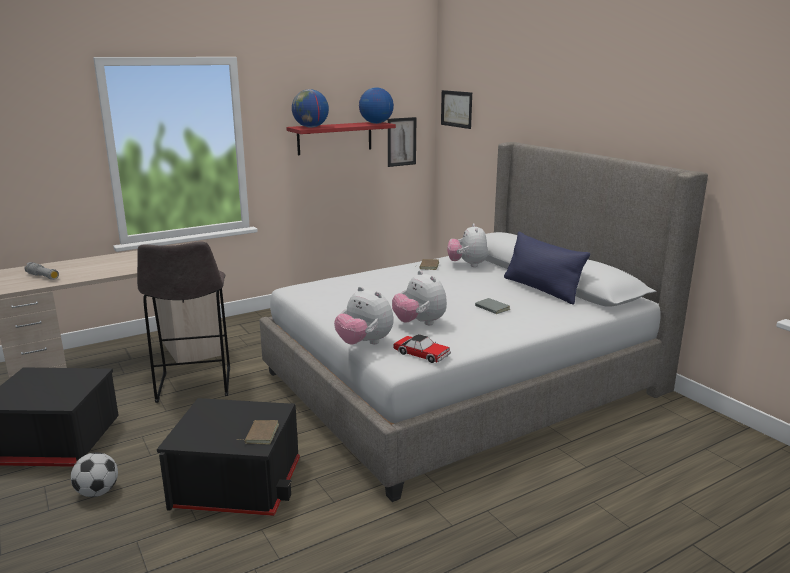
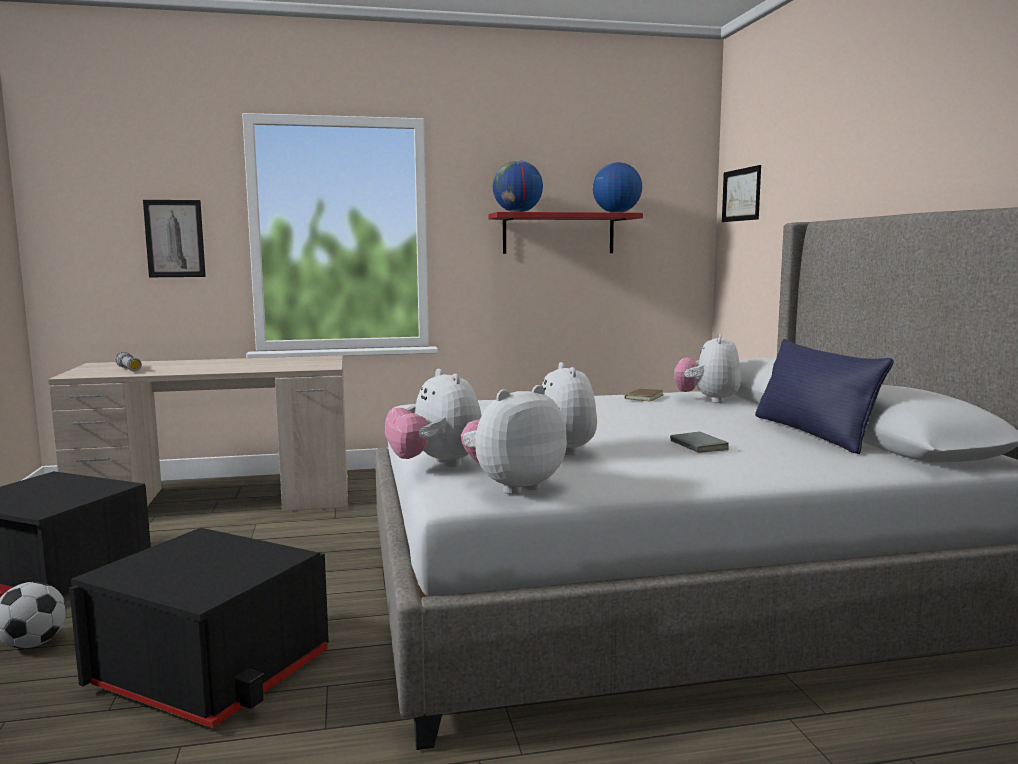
camera: 20 degrees right, 10 degrees down
grey stool [137,242,230,403] -> none
brown book [237,420,279,444] -> none
picture [388,117,416,167] -> picture moved to [143,200,206,277]
toy car [393,334,451,363] -> plush toy [461,385,567,495]

